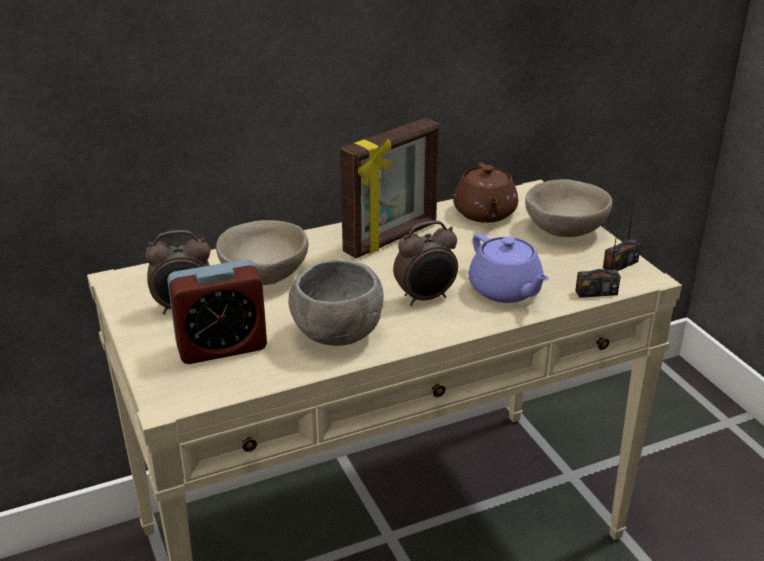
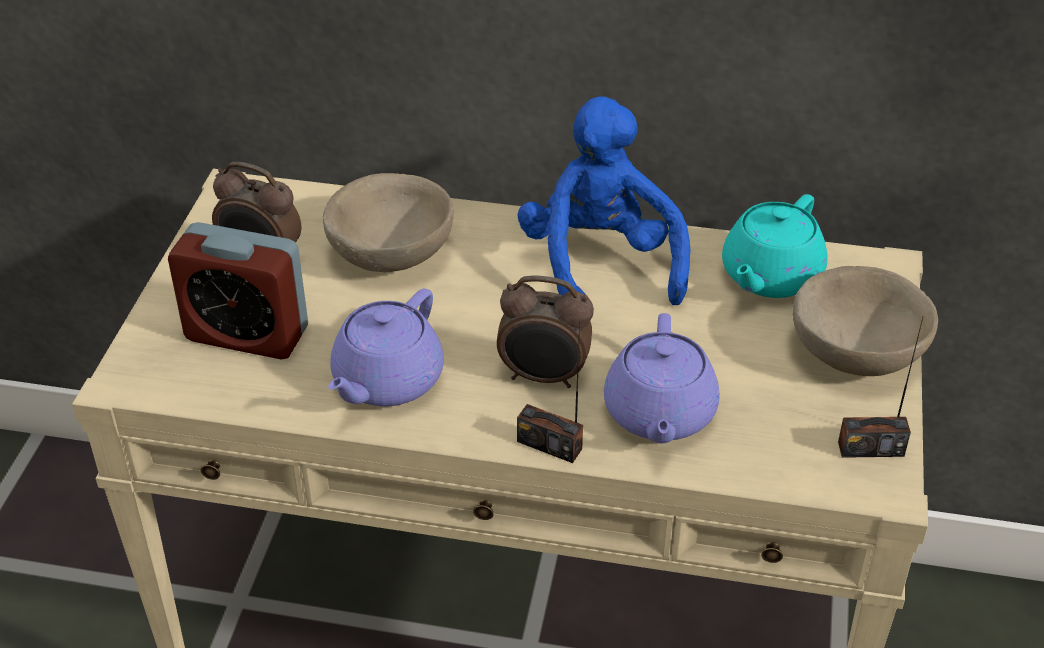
camera: 35 degrees right, 10 degrees up
grey bowl [288,259,384,346] -> purple teapot [328,289,444,406]
picture frame [340,118,439,258] -> blue plush toy [518,96,690,305]
brown teapot [453,162,518,223] -> turquoise teapot [722,194,827,298]
radio [575,194,623,298] -> radio moved to [517,321,583,463]

